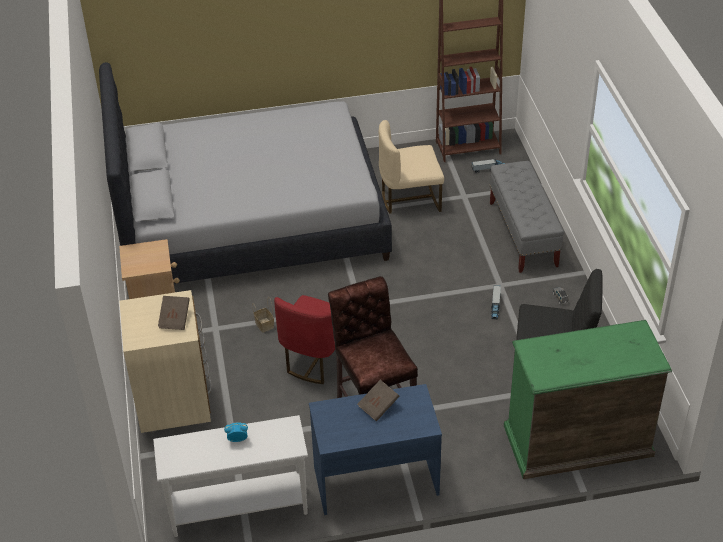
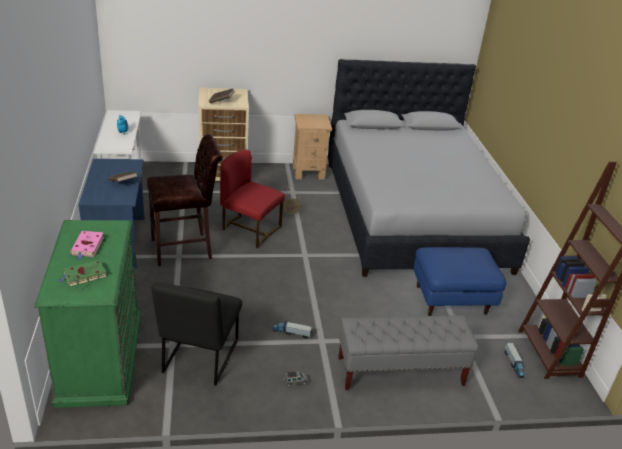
camera: 90 degrees right, 10 degrees down
beige chair [379,120,444,214] -> blue ottoman [414,247,506,316]
none -> green book [58,260,107,287]
none -> pink book [70,231,104,260]

